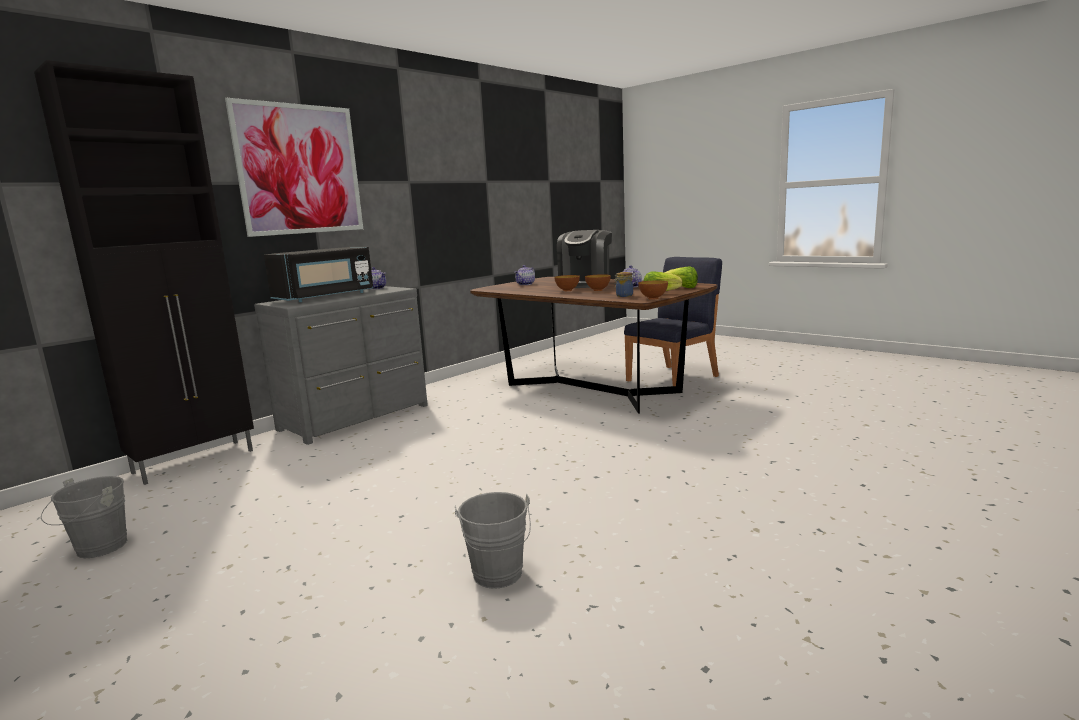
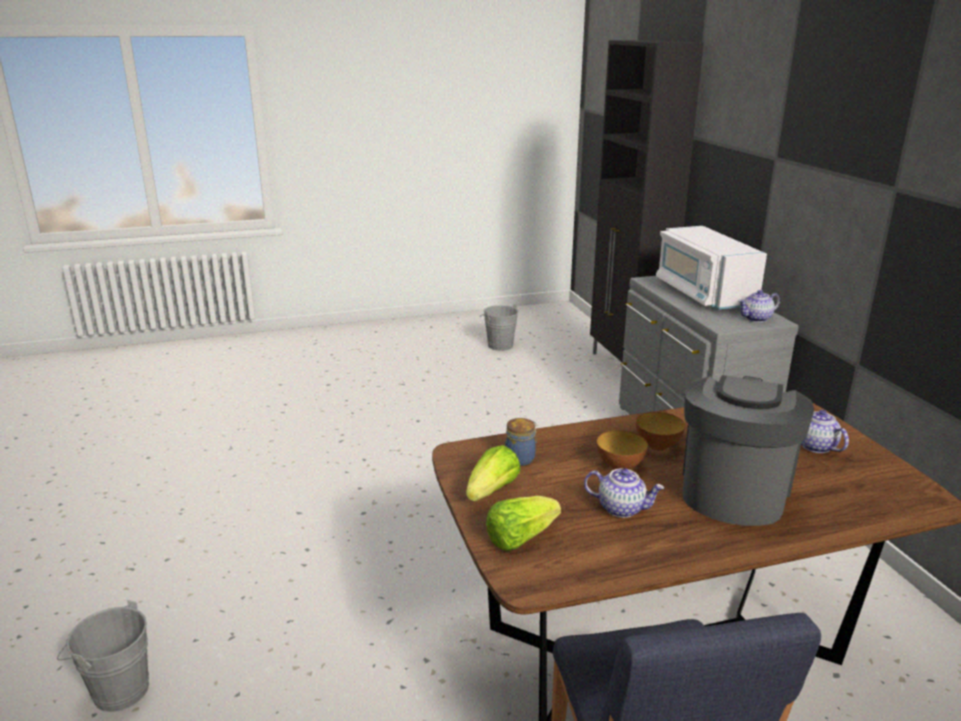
camera: 120 degrees right, 10 degrees up
picture [225,98,363,237] -> none
black microwave [264,247,373,302] -> white microwave [656,226,767,310]
grey bucket [455,492,531,589] -> grey bucket moved to [57,600,149,712]
coffee machine [557,230,612,288] -> coffee machine turned 60 degrees clockwise [682,375,814,526]
bowl [638,280,668,300] -> none

